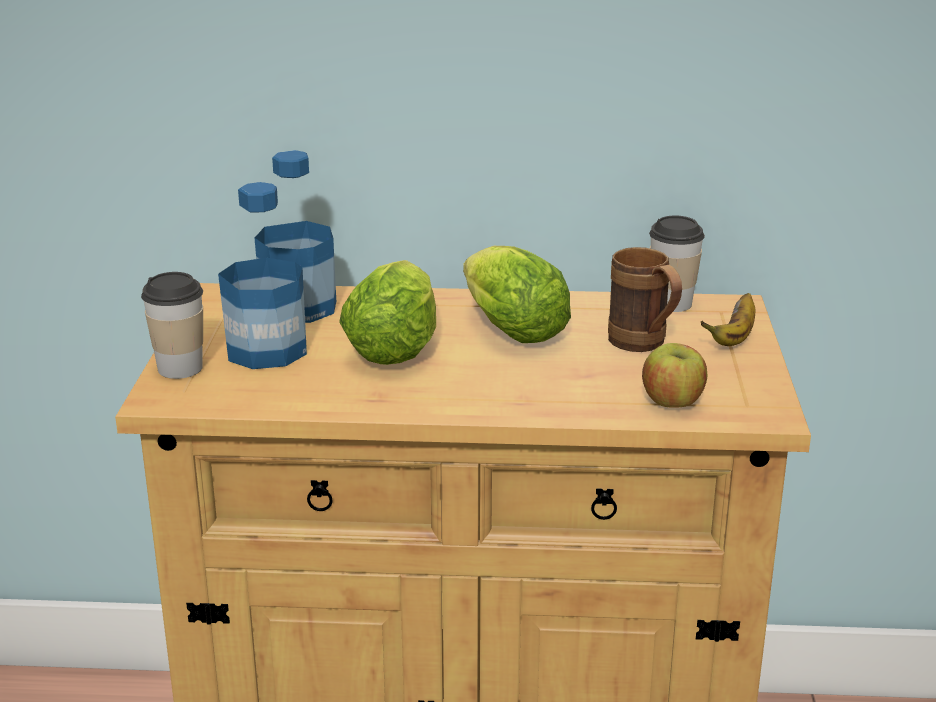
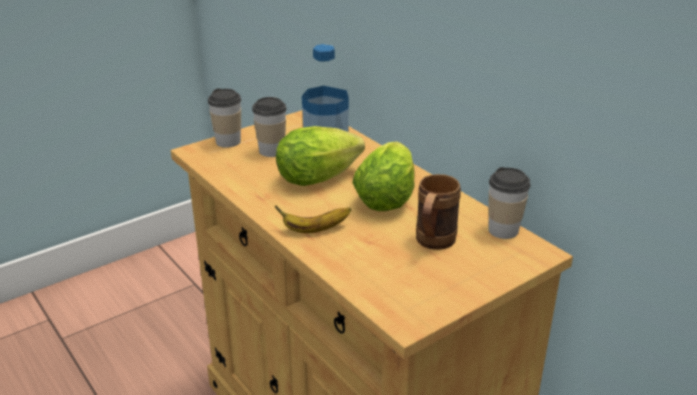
camera: 50 degrees right, 5 degrees up
bottle [218,182,307,369] -> cup [252,97,287,157]
apple [642,343,707,408] -> none
banana [701,293,755,346] -> banana moved to [275,206,351,233]

